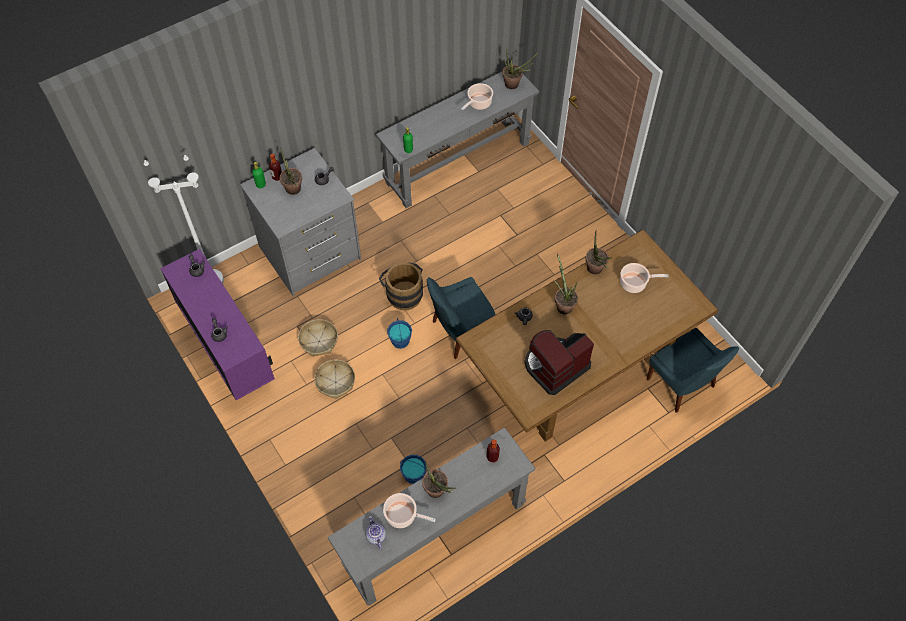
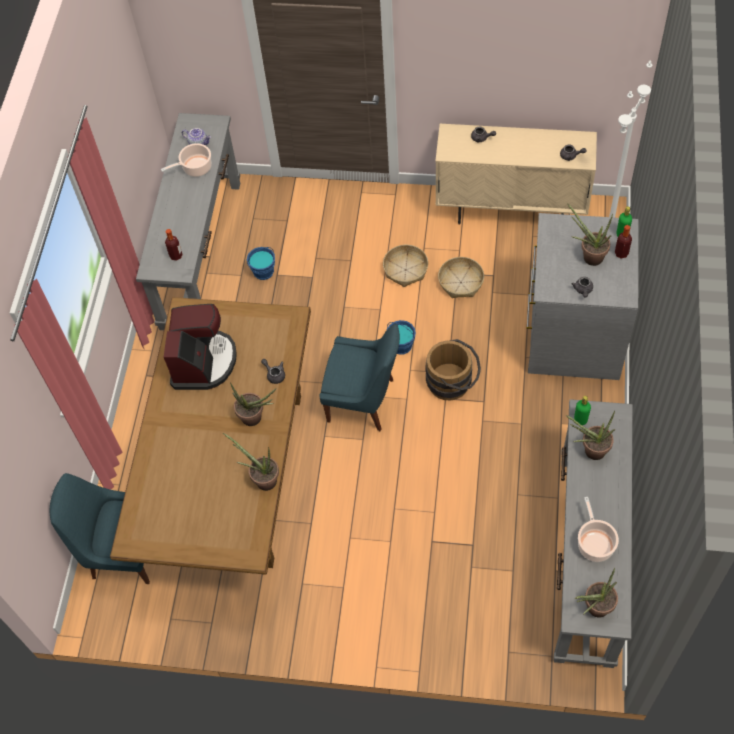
camera: 135 degrees right, 0 degrees up
purple cabinet [160,249,275,400] -> beige cabinet [435,124,597,225]
potted plant [422,461,456,498] -> potted plant moved to [566,411,615,460]
blue chair [427,277,496,359] -> blue chair turned 90 degrees clockwise [320,324,400,431]
cooking pot [620,263,669,293] -> none

